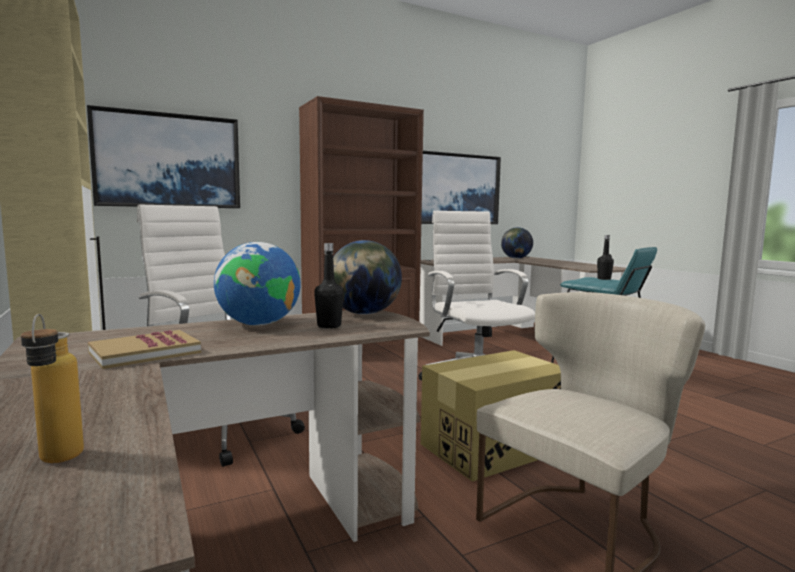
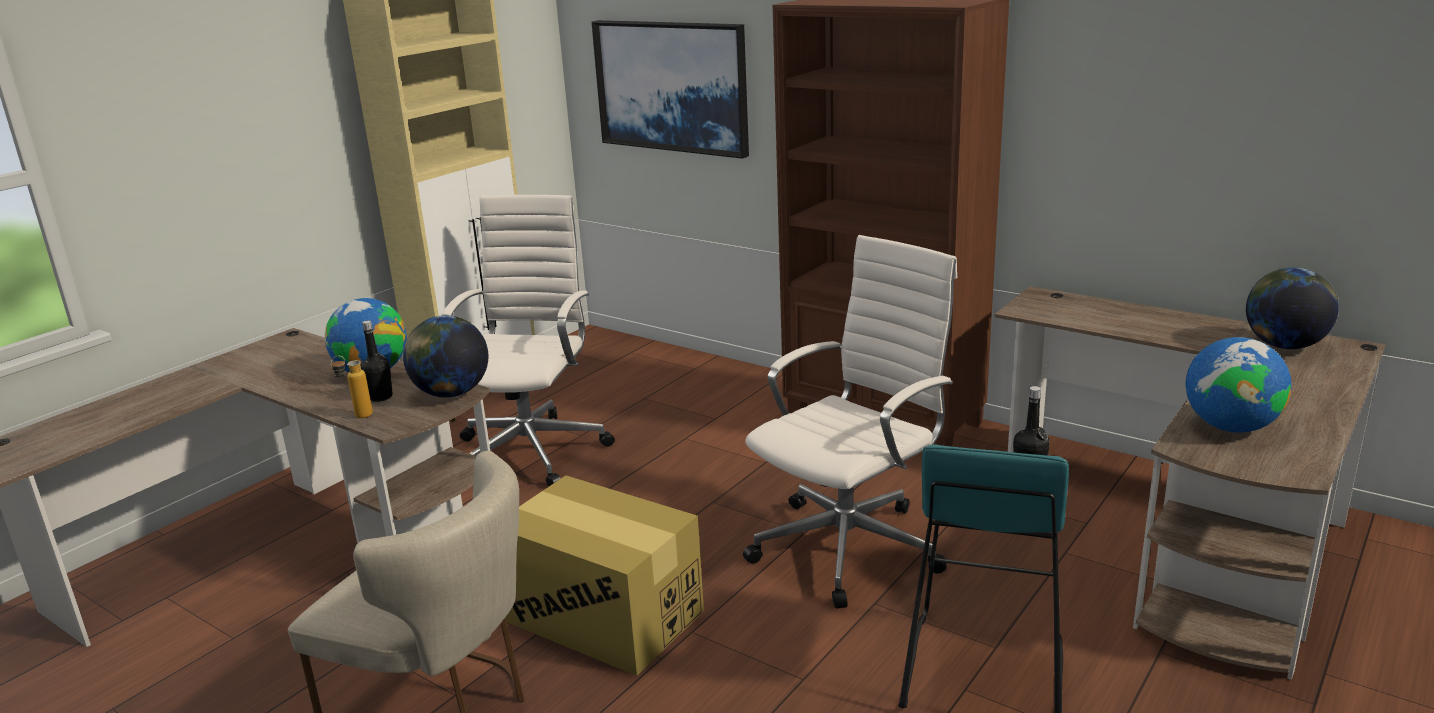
camera: 65 degrees right, 15 degrees up
bottle [21,314,84,463] -> bottle moved to [331,356,373,418]
book [88,330,201,369] -> none
picture [421,151,501,224] -> none
none -> globe [1186,337,1292,433]

